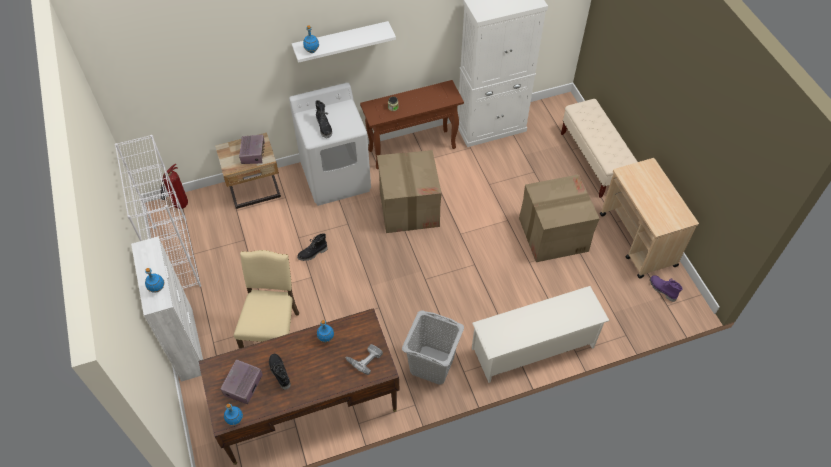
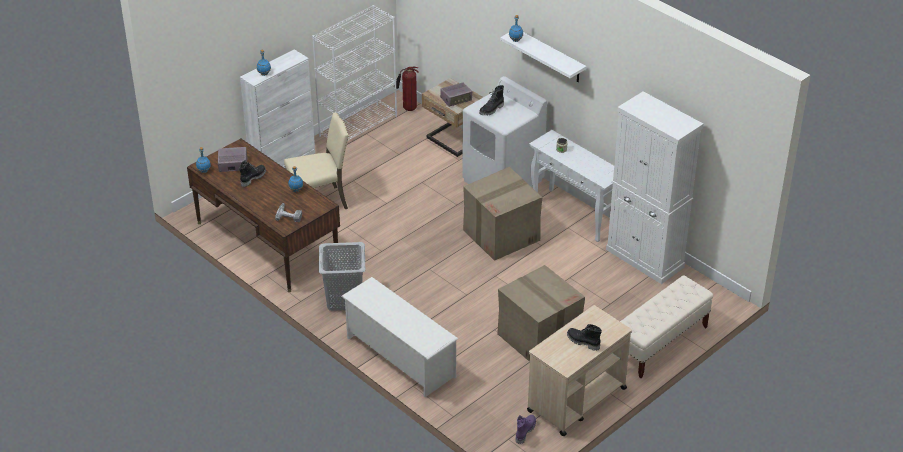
camera: 65 degrees right, 15 degrees down
black boot [297,234,328,261] -> black boot moved to [567,324,602,351]
brown console table [360,80,464,169] -> white console table [529,130,614,242]

